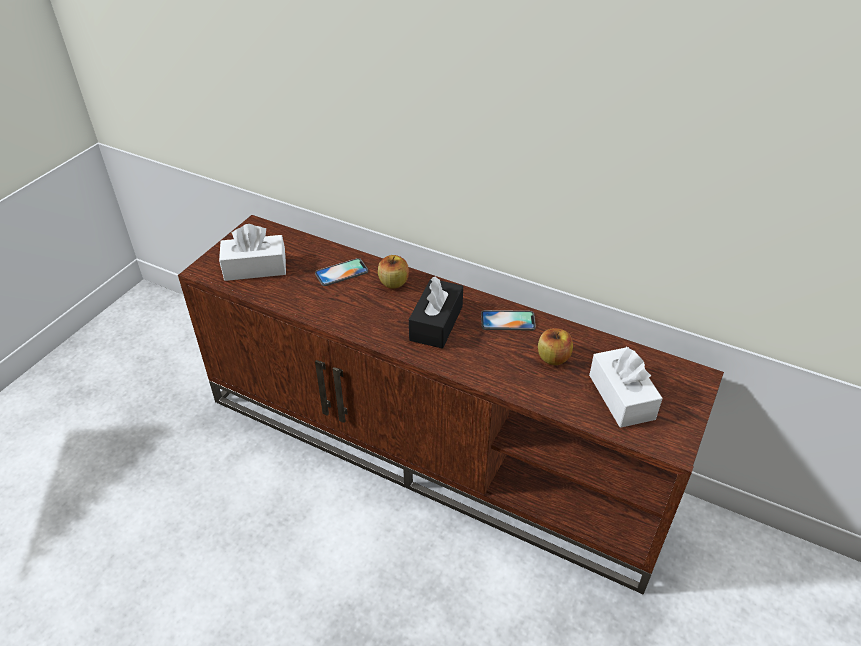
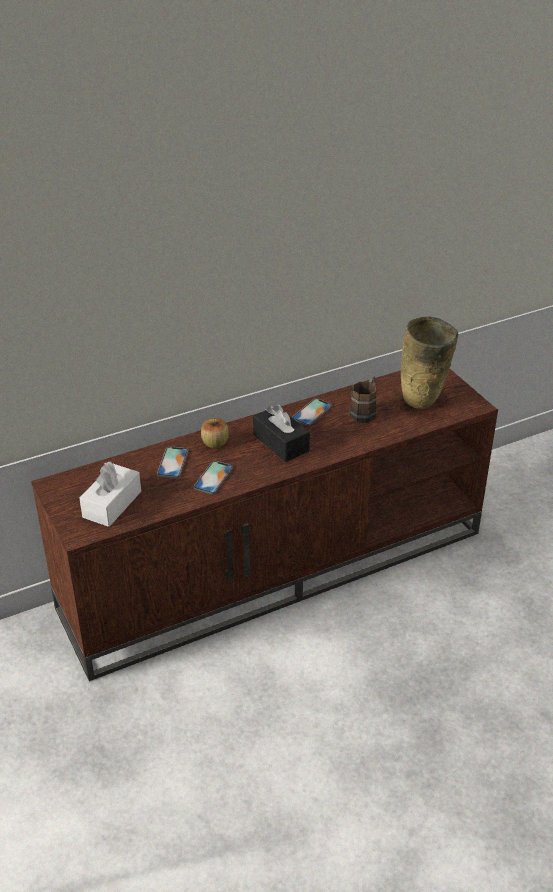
camera: 55 degrees left, 5 degrees down
apple [538,328,573,365] -> brown mug [350,376,377,423]
white tissue box [589,346,663,428] -> beige vase [401,317,458,409]
none -> phone [194,461,233,494]

